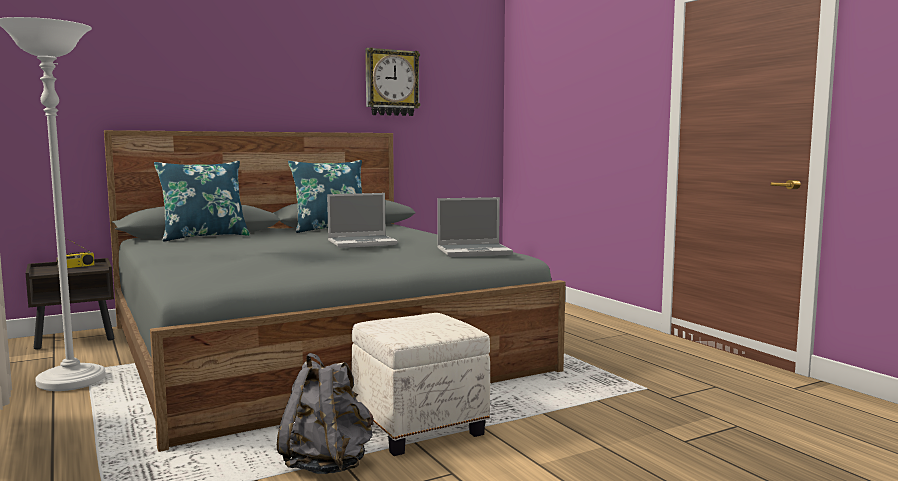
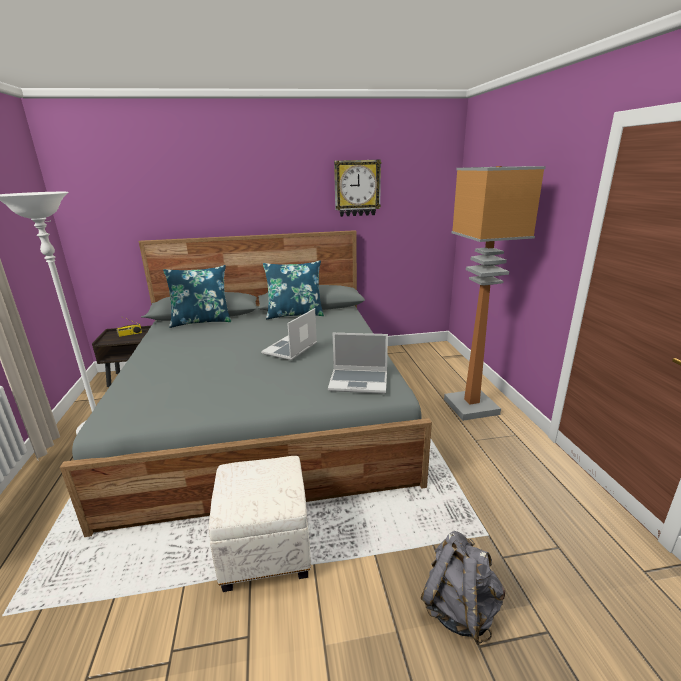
camera: 20 degrees right, 15 degrees up
grey backpack [277,353,373,474] -> grey backpack moved to [421,531,505,645]
laptop [327,193,398,248] -> laptop turned 120 degrees clockwise [261,308,317,360]
none -> floor lamp [444,166,546,421]

